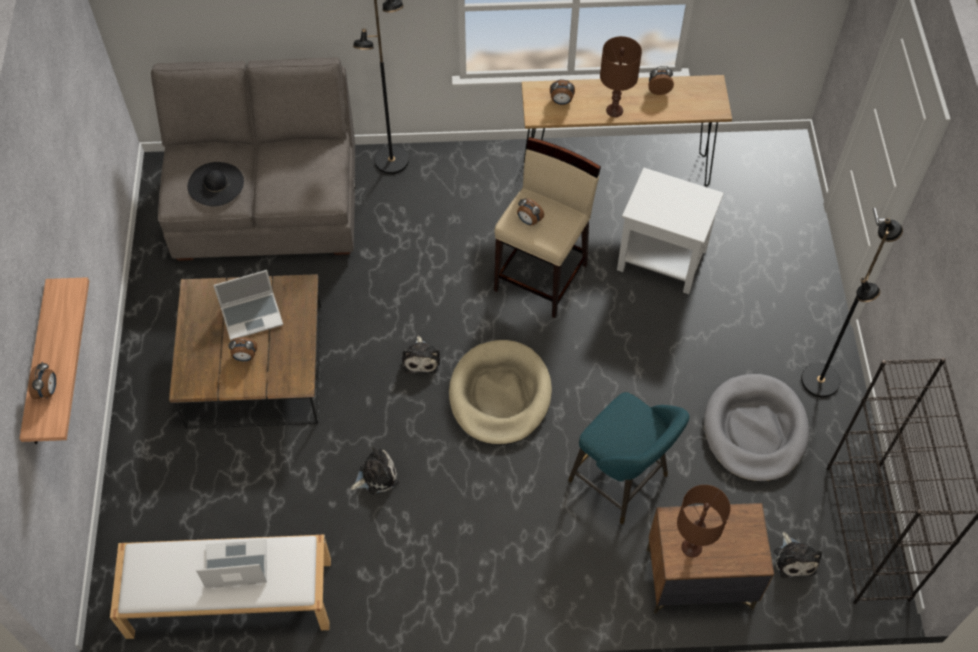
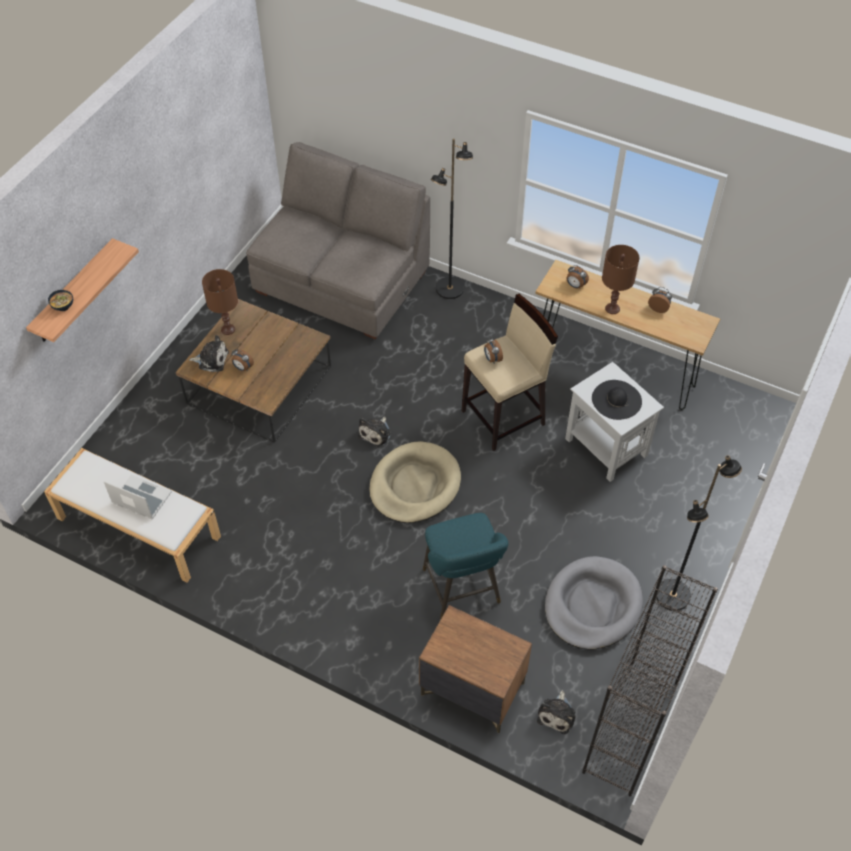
camera: 30 degrees right, 5 degrees down
alarm clock [29,362,56,399] -> bowl [48,290,73,311]
black hat [188,162,244,206] -> black hat moved to [592,380,642,420]
laptop [213,270,283,340] -> none
plush toy [351,446,399,494] -> plush toy moved to [189,335,229,372]
brown table lamp [677,485,730,557] -> brown table lamp moved to [202,269,238,335]

